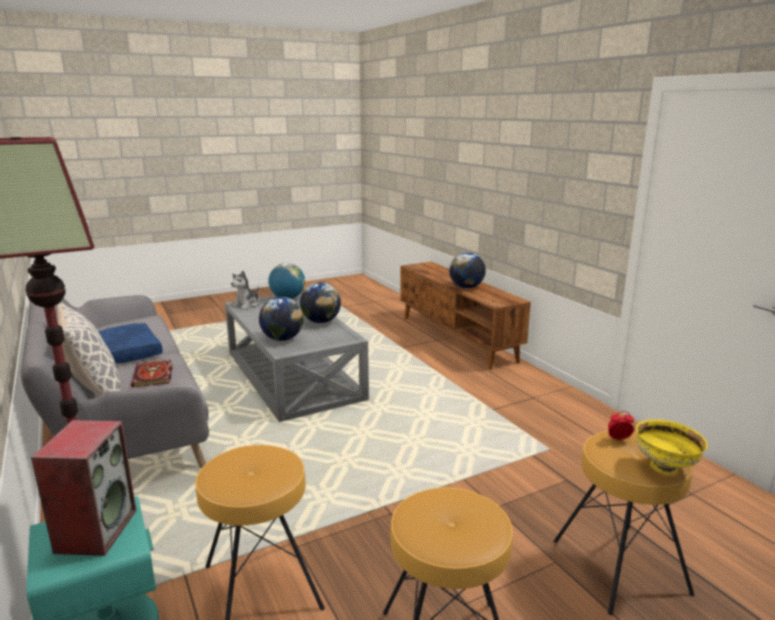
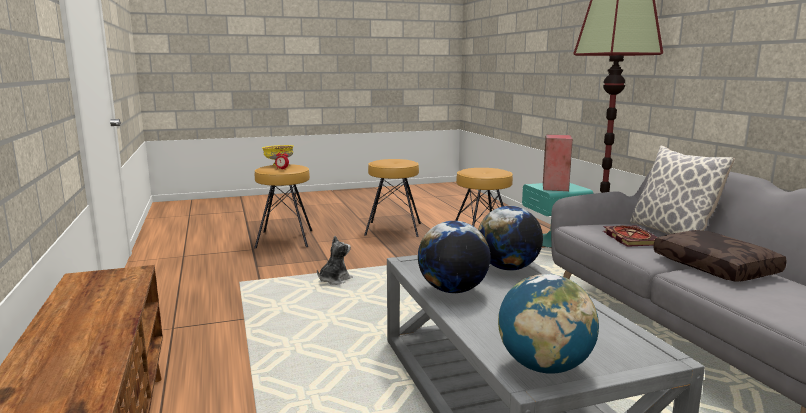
camera: 170 degrees left, 5 degrees down
blue pillow [98,323,163,364] -> brown pillow [653,230,787,282]
plush toy [231,270,259,310] -> plush toy moved to [317,236,353,285]
globe [449,252,486,289] -> none

